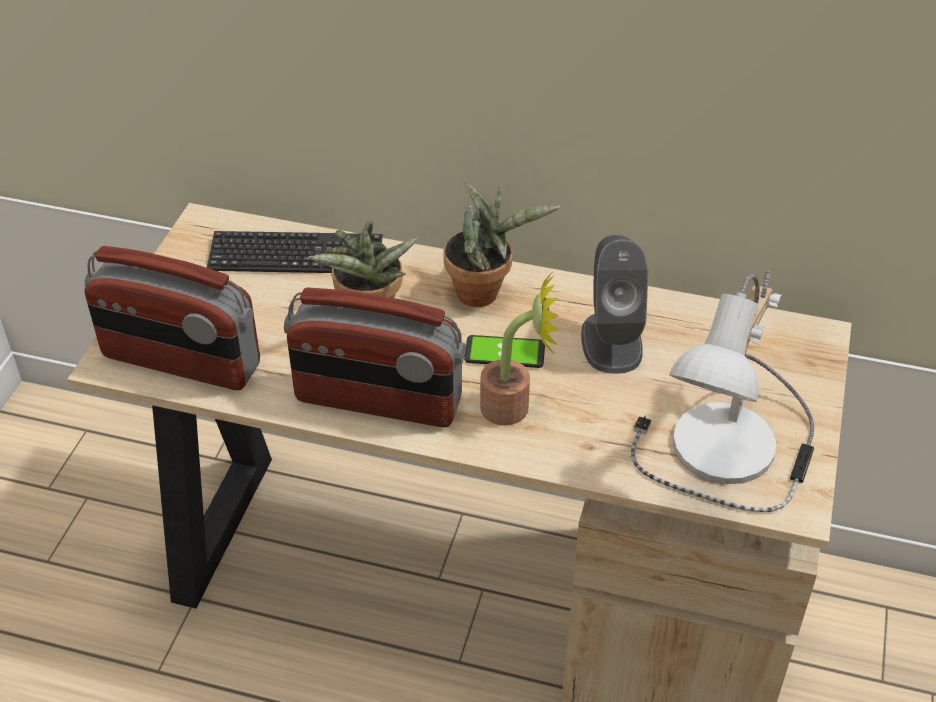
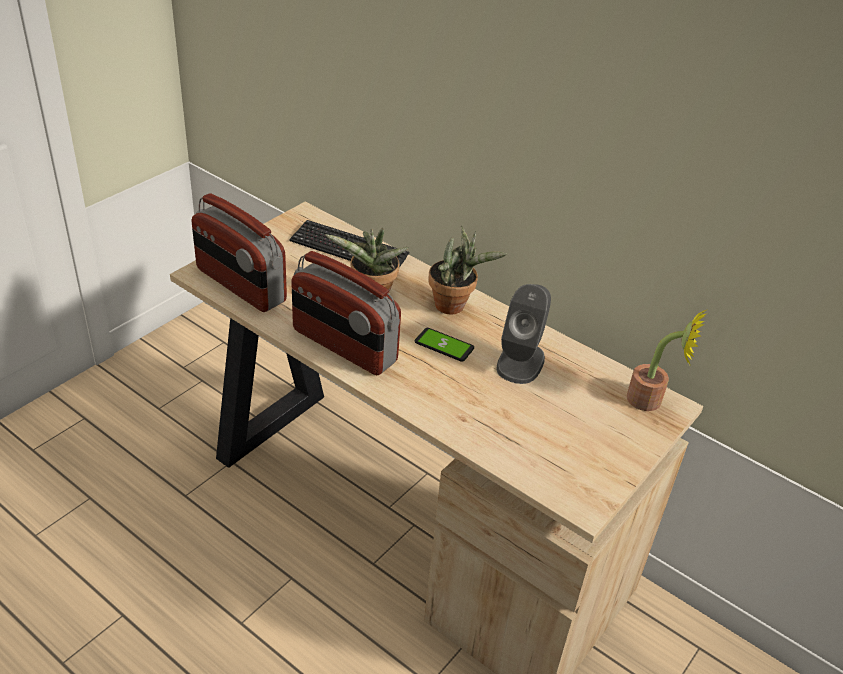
camera: 20 degrees right, 5 degrees down
potted plant [480,273,559,426] -> potted plant moved to [627,309,708,411]
table lamp [631,270,814,512] -> none

